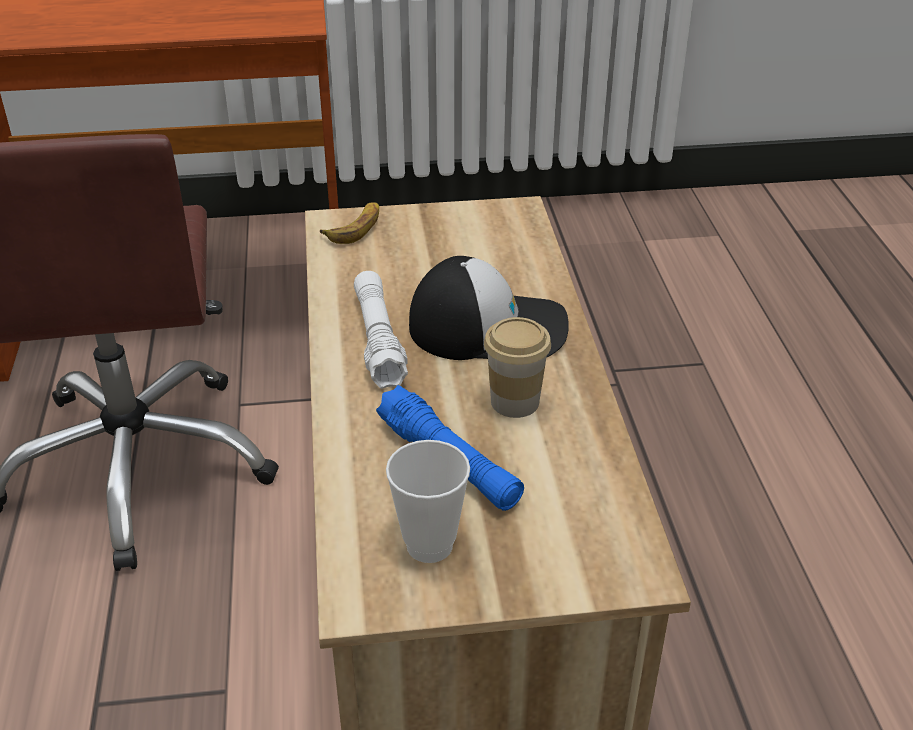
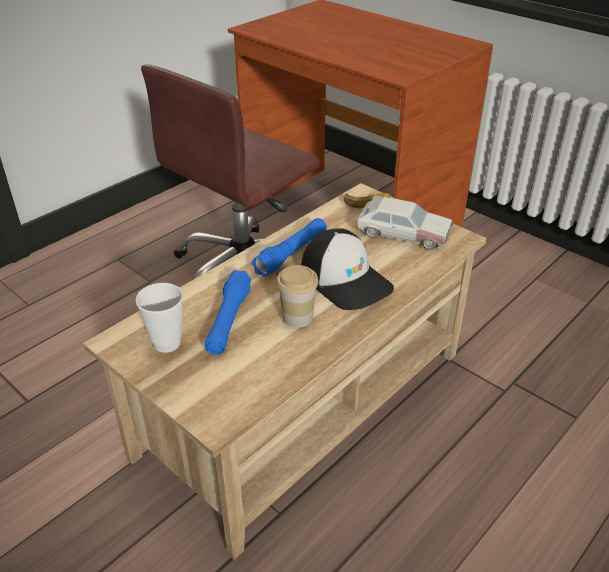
camera: 50 degrees right, 0 degrees up
white flashlight [354,271,408,389] -> blue flashlight [251,218,327,277]
none -> toy car [357,195,453,250]

